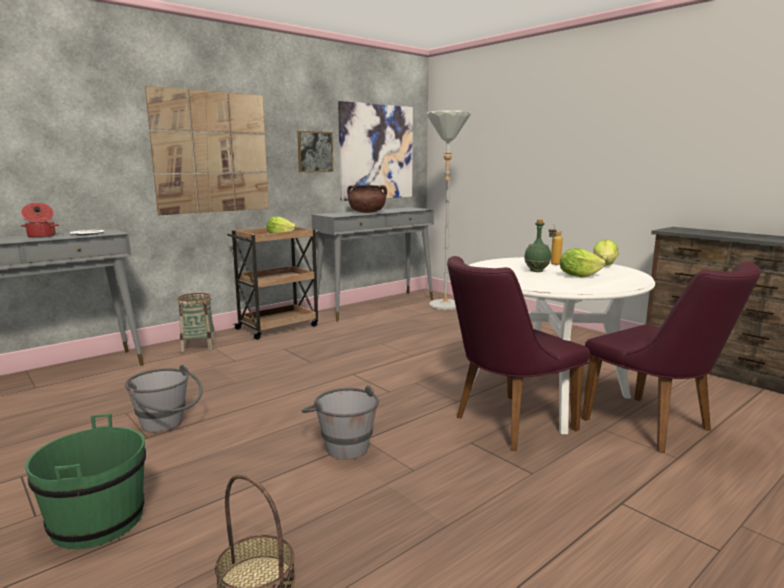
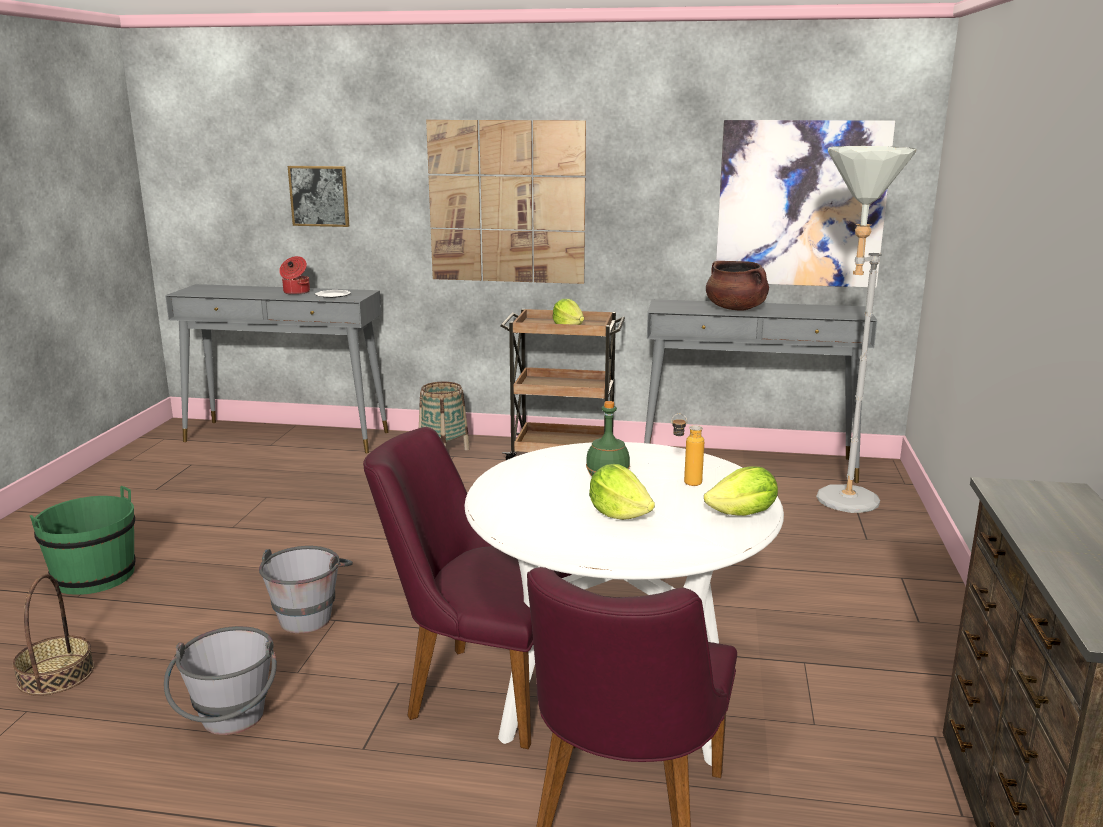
camera: 50 degrees right, 5 degrees up
grey bucket [125,365,203,433] -> grey bucket moved to [164,626,277,735]
picture [297,131,333,172] -> picture moved to [288,166,349,227]

